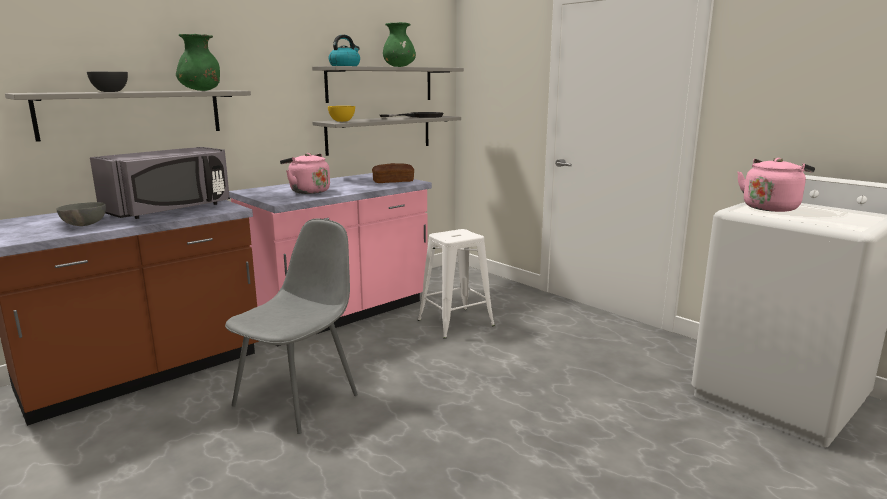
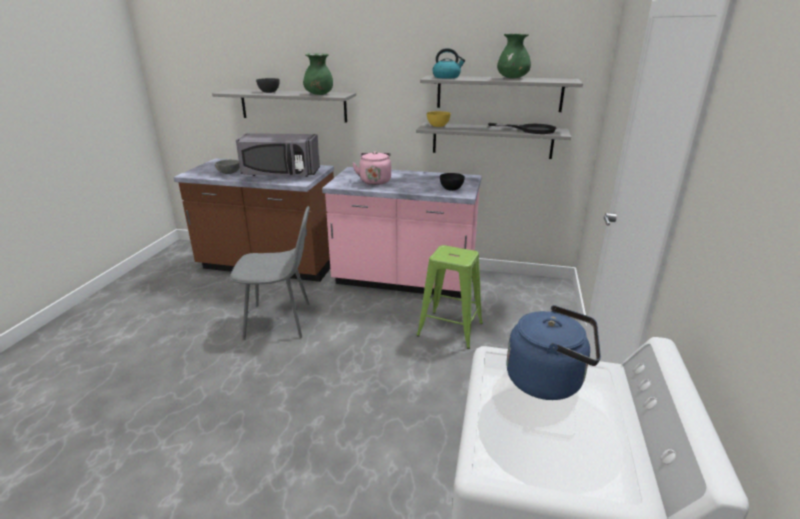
camera: 55 degrees right, 10 degrees up
bread [372,163,414,183] -> black bowl [440,173,465,191]
white stool [418,229,495,339] -> green stool [417,245,483,349]
pink kettle [737,158,815,212] -> blue kettle [506,305,601,400]

